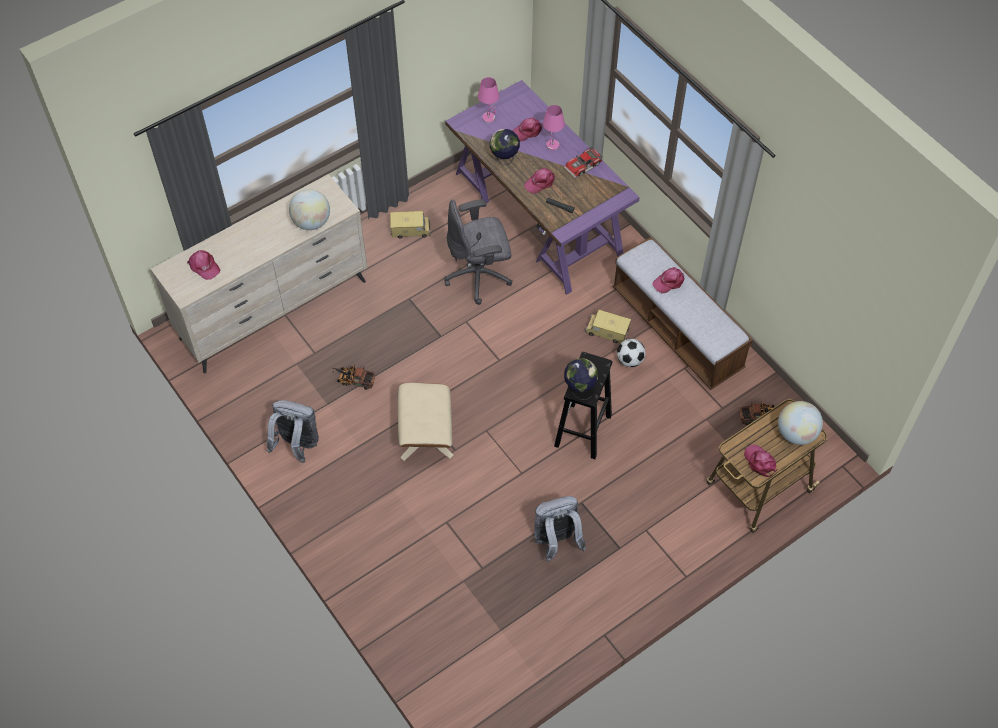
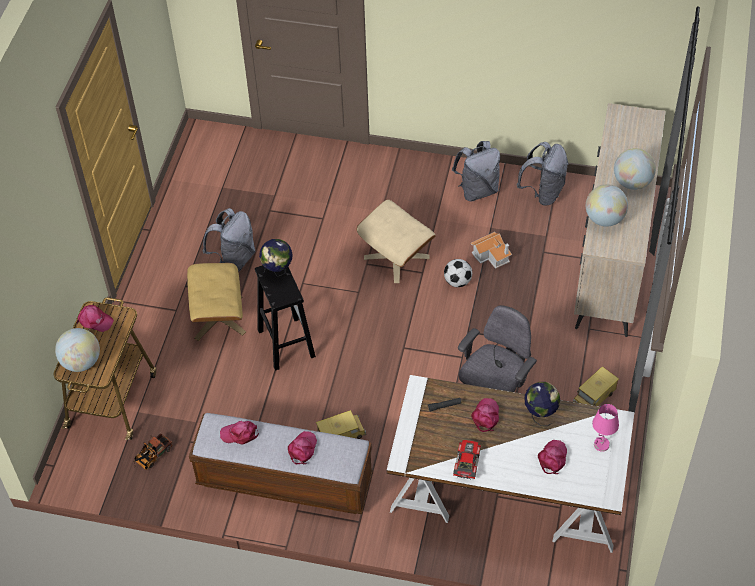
camera: 140 degrees right, 5 degrees down
pink cap [187,250,220,280] -> pink cap moved to [220,421,259,444]
toy truck [333,365,375,390] -> toy house [470,232,512,269]
purple desk [445,80,640,295] -> white desk [387,375,635,553]
pink table lamp [543,105,565,151] -> none
football [617,339,646,367] -> football moved to [444,259,472,287]
none -> beige ottoman [187,263,246,341]
none -> grey backpack [516,142,568,206]
none -> globe [614,148,656,190]

